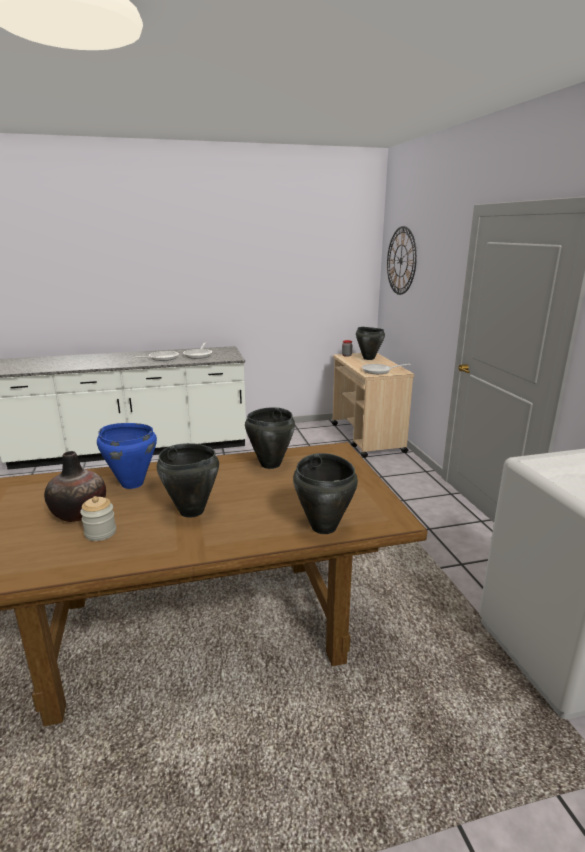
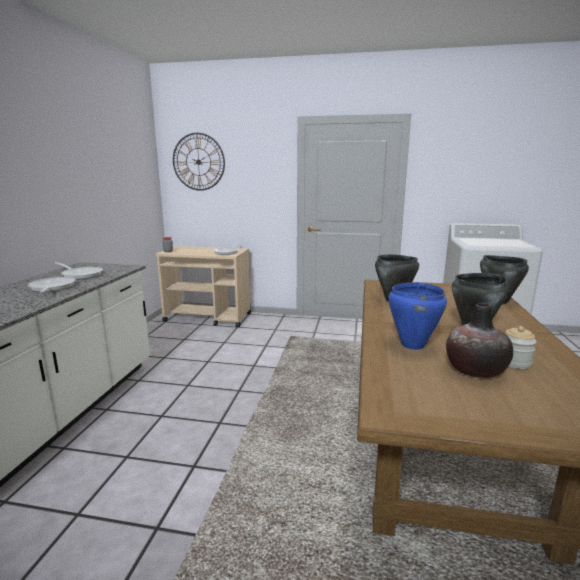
camera: 65 degrees left, 5 degrees down
black cooking pot [356,327,385,360] -> none

